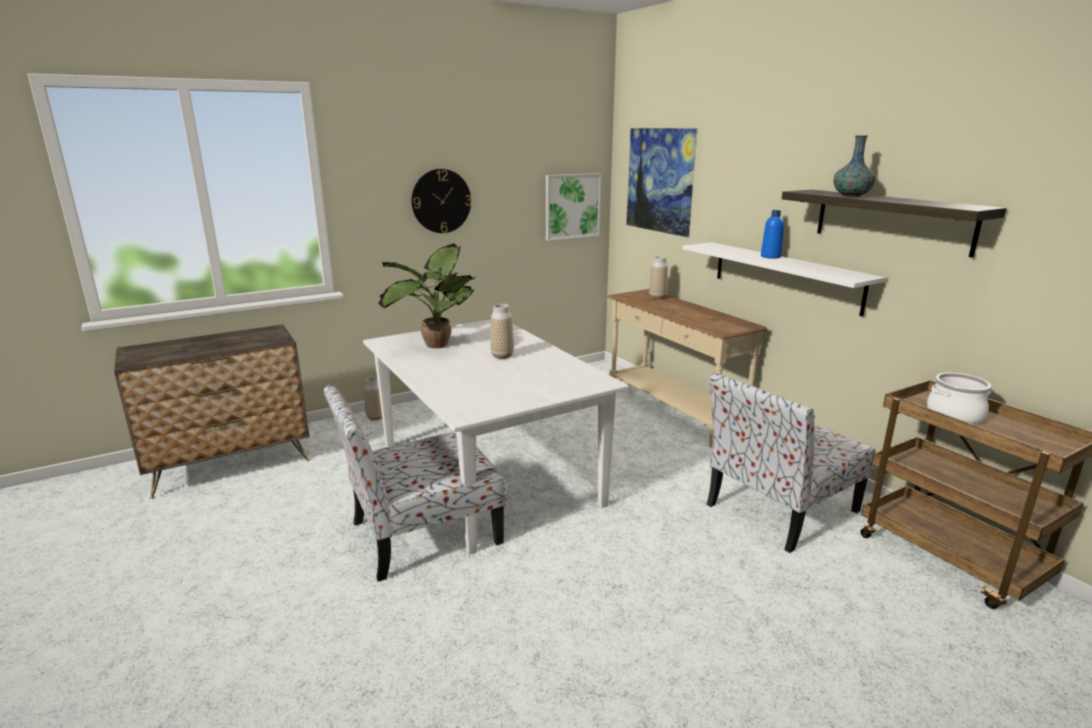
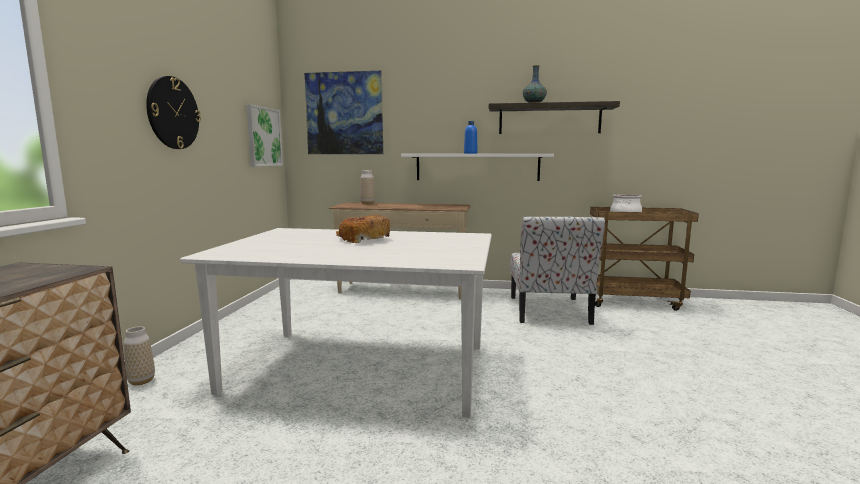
camera: 50 degrees left, 10 degrees down
chair [324,385,507,581] -> none
potted plant [378,243,475,348] -> none
vase [490,304,514,359] -> bread [336,215,390,243]

